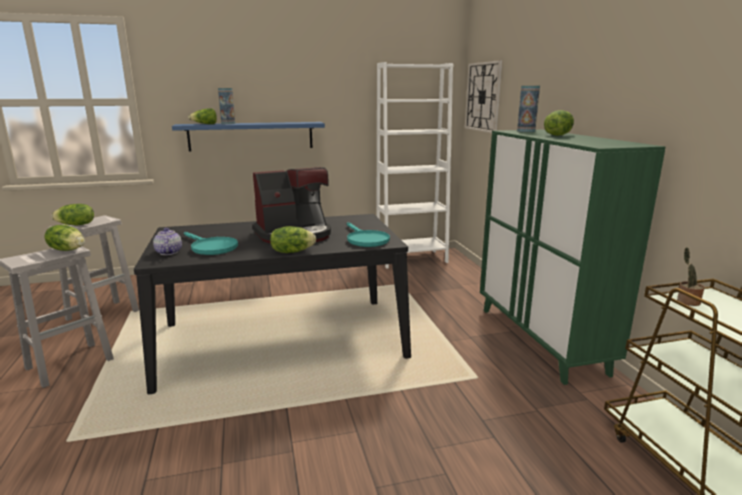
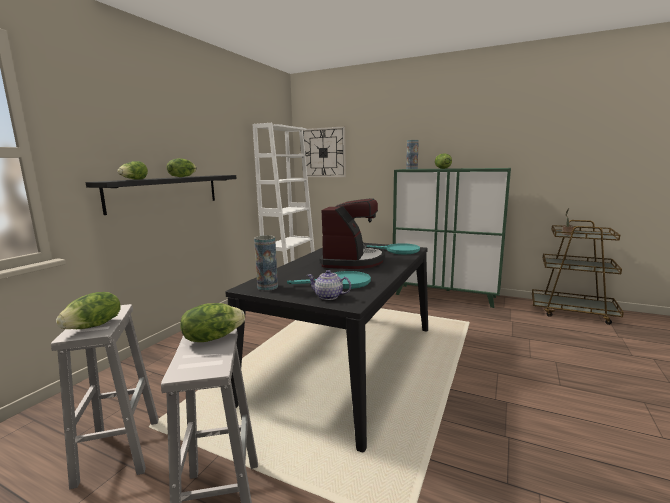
camera: 50 degrees left, 5 degrees down
blue shelf [172,122,325,152] -> black shelf [85,175,236,215]
vase [218,88,235,124] -> vase moved to [254,235,278,291]
lettuce [270,226,316,253] -> lettuce moved to [167,158,197,177]

